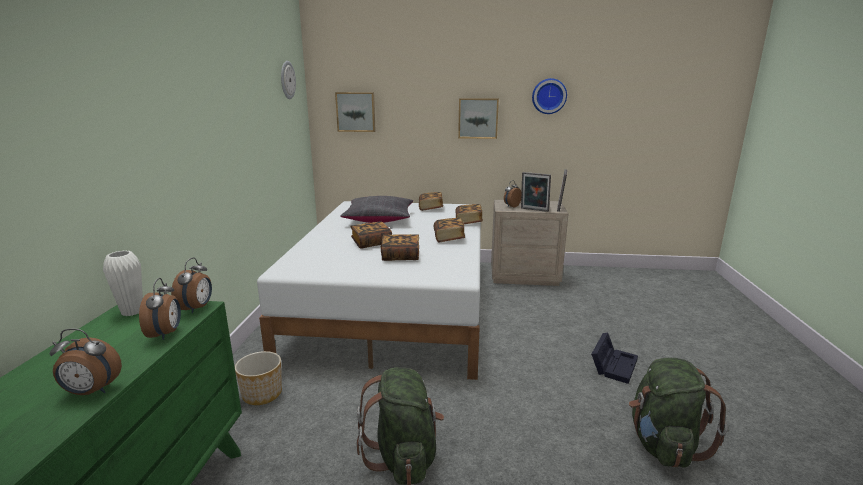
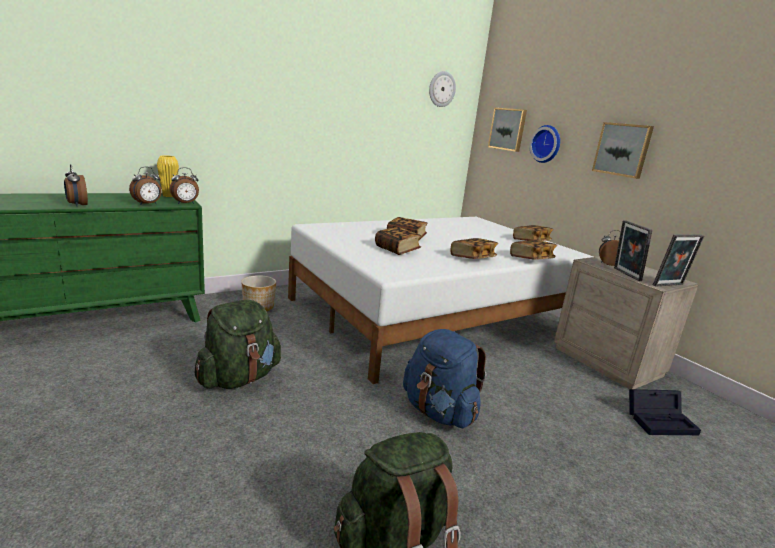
camera: 50 degrees right, 0 degrees up
white vase [103,250,143,316] -> yellow vase [157,155,179,197]
black pillow [340,196,413,223] -> none
wall clock [532,78,567,114] -> wall clock moved to [529,125,560,163]
black storage box [591,333,638,384] -> black storage box moved to [629,389,701,435]
none -> blue backpack [403,329,486,428]

